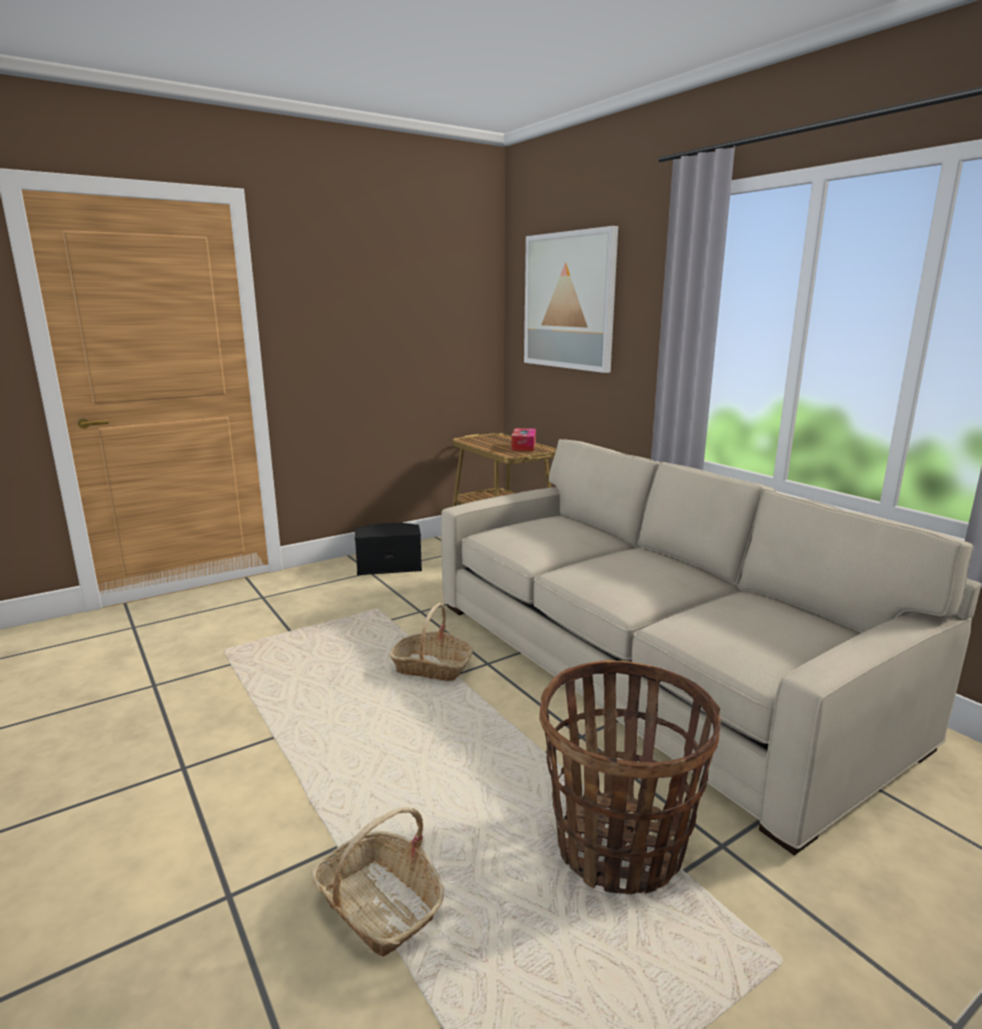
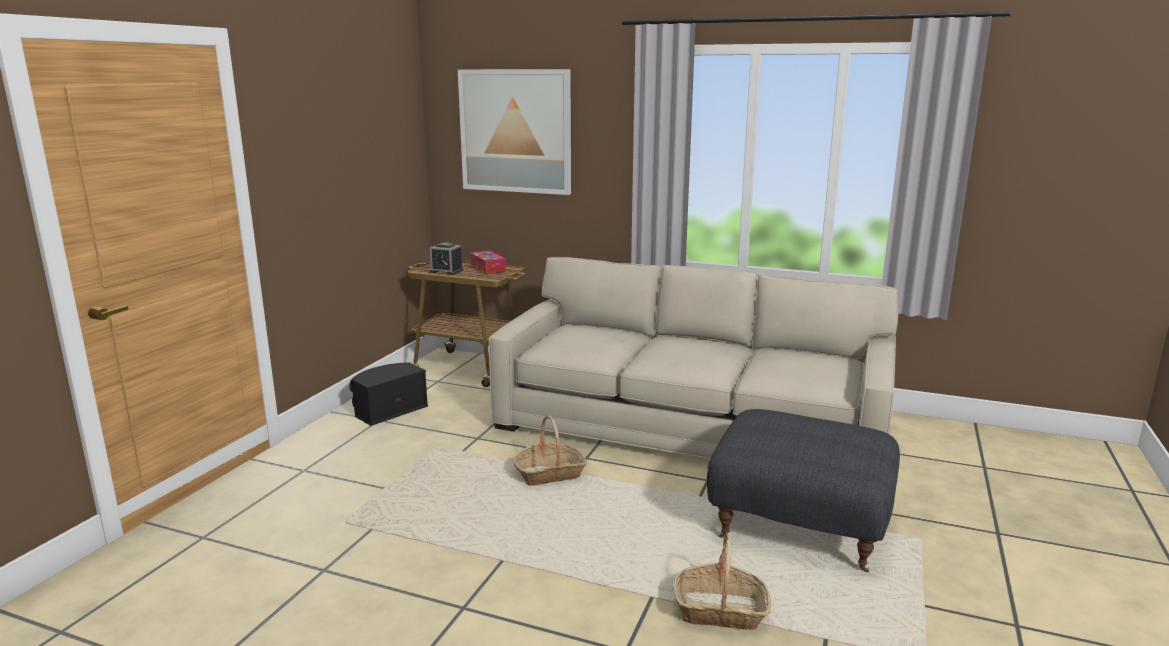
camera: 35 degrees left, 0 degrees up
basket [539,660,721,894] -> grey ottoman [707,409,900,572]
none -> alarm clock [430,243,463,275]

